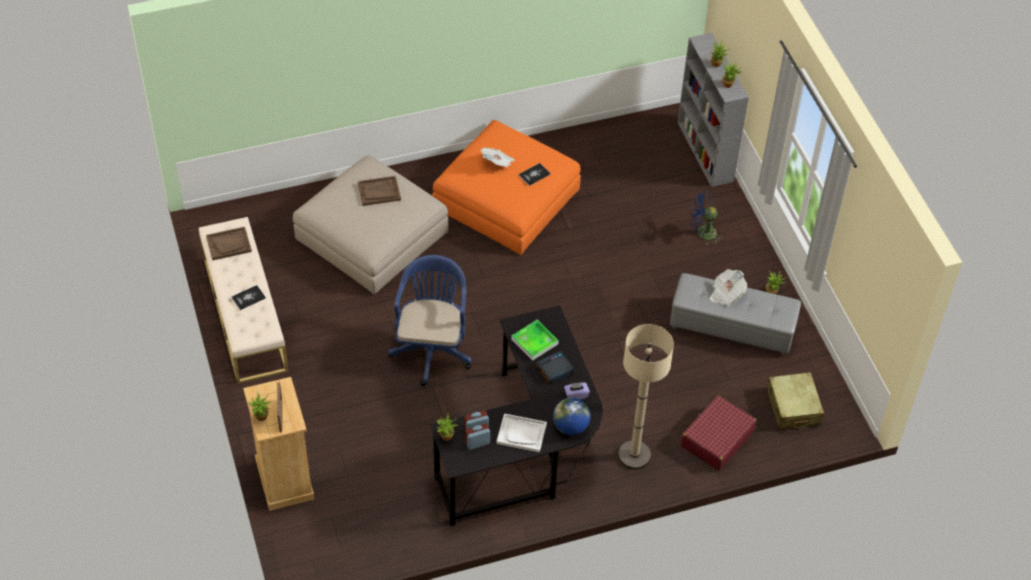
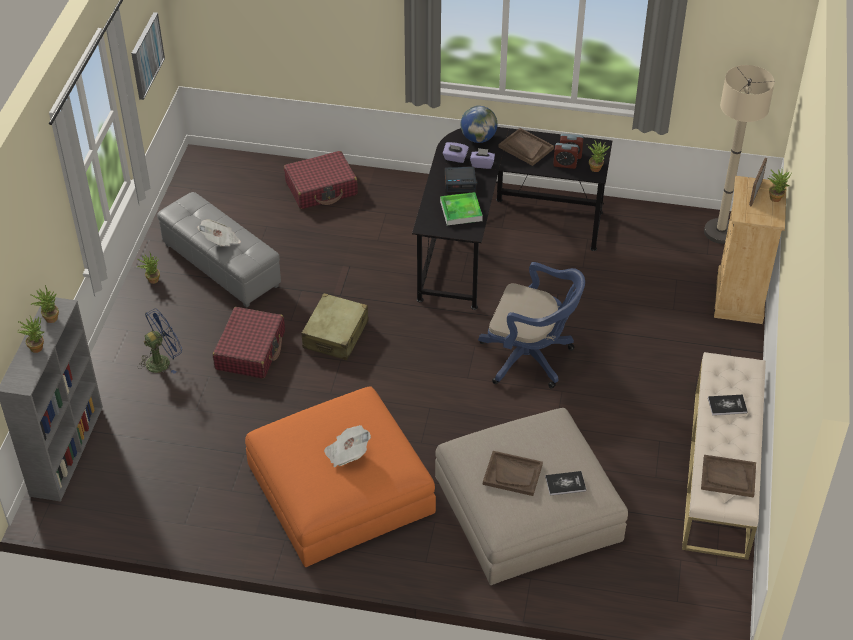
camera: 150 degrees left, 5 degrees down
blue office chair [388,255,472,386] -> blue office chair turned 105 degrees counterclockwise [478,262,585,389]
white tray [496,414,547,452] -> brown tray [499,128,554,166]
book [519,163,550,186] -> book moved to [545,471,586,496]
beige floor lamp [618,324,674,470] -> beige floor lamp moved to [704,65,775,244]
blue fan [690,191,723,245] -> blue fan turned 60 degrees counterclockwise [138,308,182,374]
beige suitcase [767,372,824,430] -> beige suitcase moved to [302,293,368,360]
none -> picture [131,12,165,100]
none -> red suitcase [213,307,285,379]
none -> purple tissue box [470,148,495,169]

